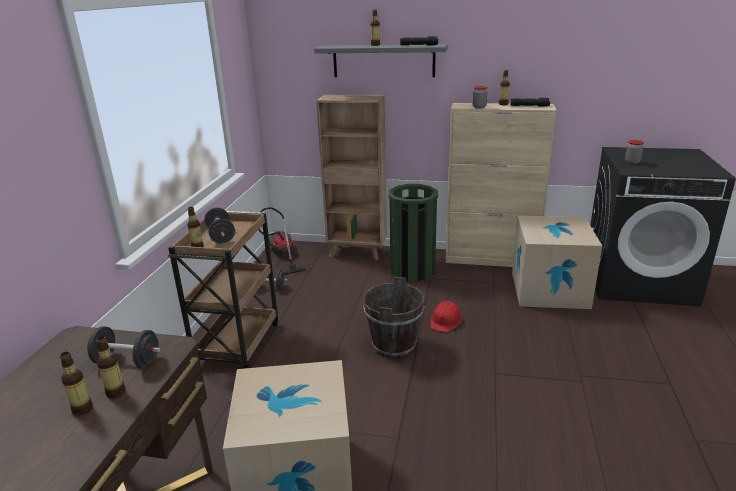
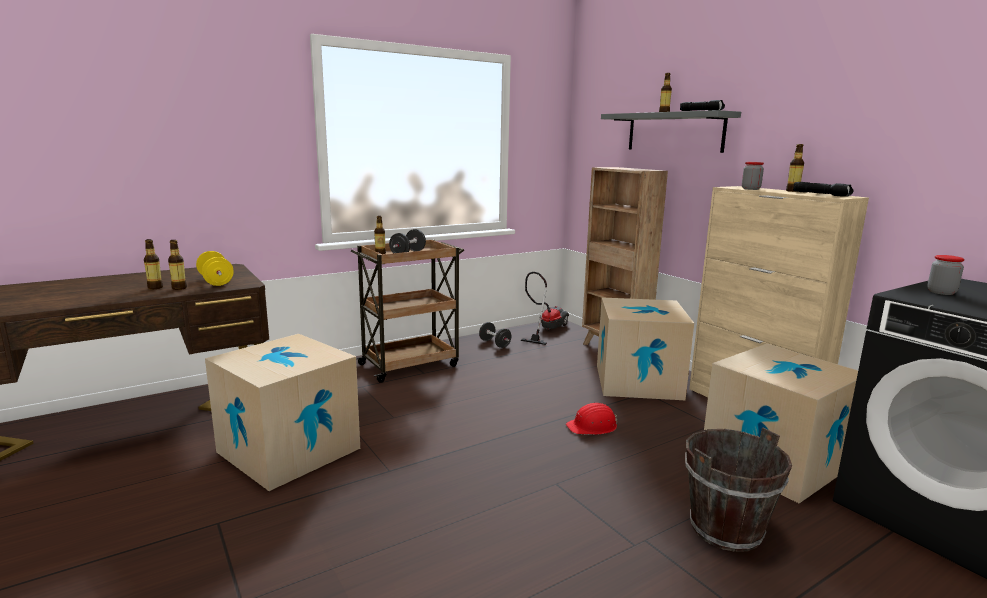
camera: 45 degrees right, 10 degrees down
black dumbbell [87,326,161,368] -> yellow dumbbell [196,251,234,286]
brown bucket [363,277,425,358] -> brown bucket moved to [685,427,792,552]
green trash can [388,184,438,283] -> cardboard box [597,297,694,400]

